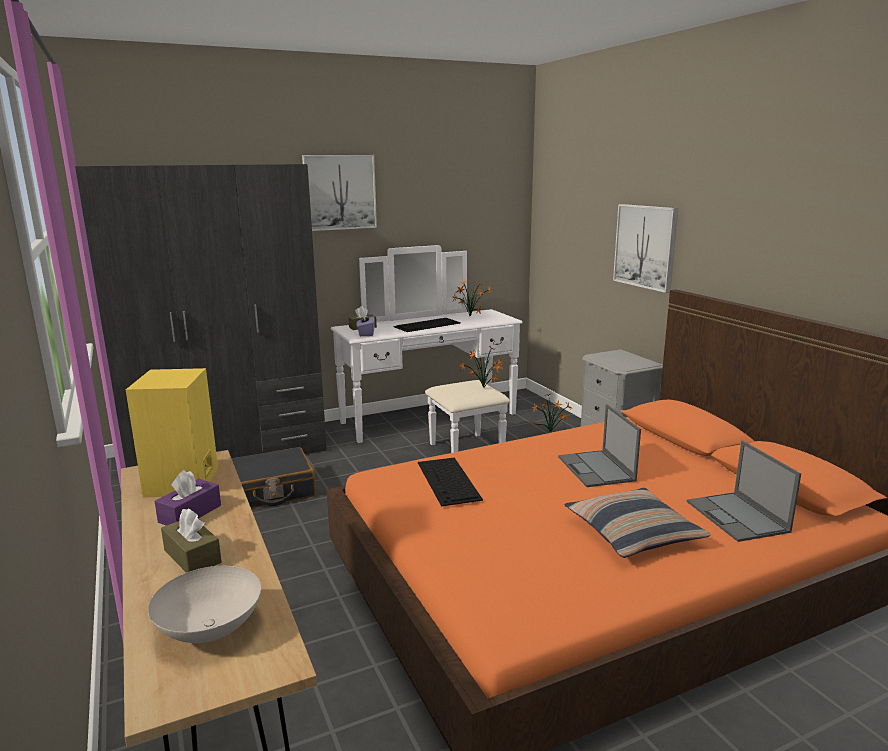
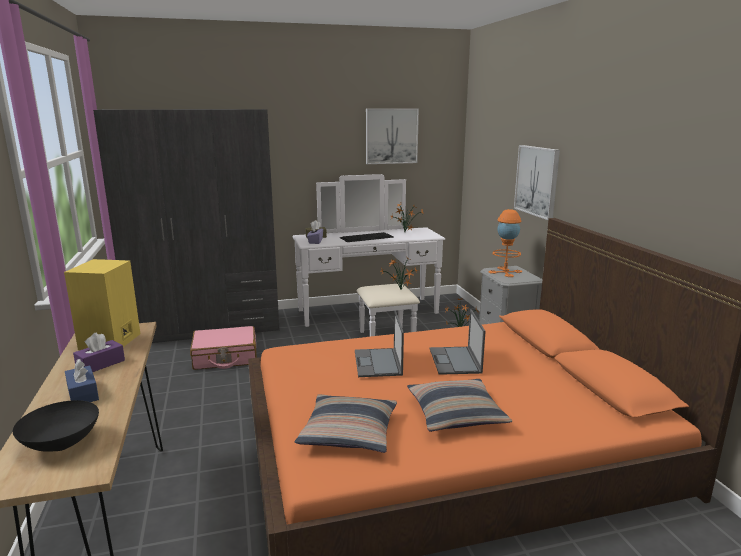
camera: 10 degrees right, 0 degrees up
white bowl [148,566,261,643] -> black bowl [13,400,99,452]
brown tissue box [161,509,222,573] -> blue tissue box [65,359,99,402]
black suitcase [231,447,316,508] -> pink suitcase [190,326,257,370]
picture [302,155,377,231] -> picture moved to [366,108,419,164]
keyboard [418,457,483,506] -> none
laptop [687,441,801,542] -> laptop moved to [355,310,404,377]
none -> pillow [295,394,397,453]
none -> orange table lamp [488,209,522,277]

